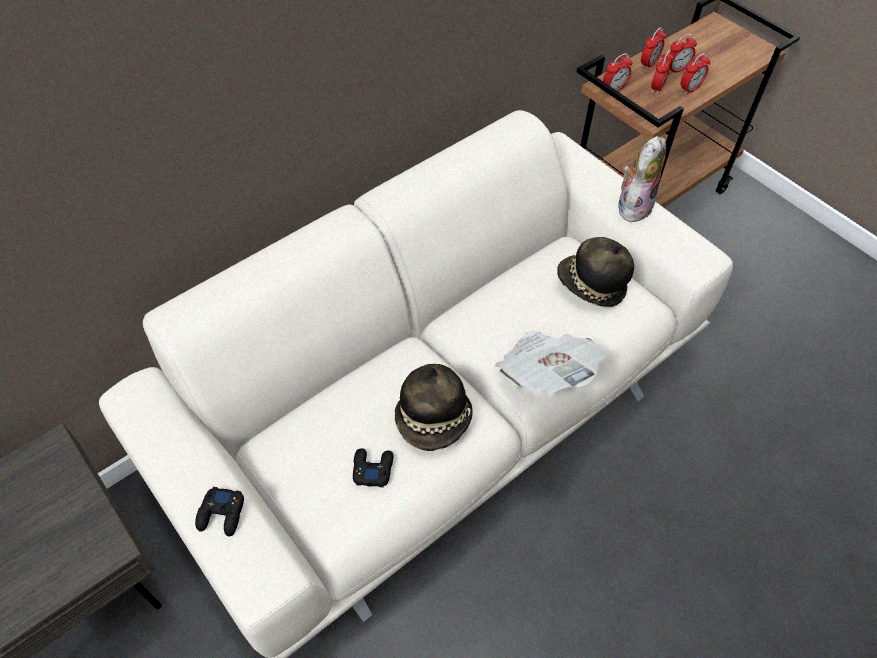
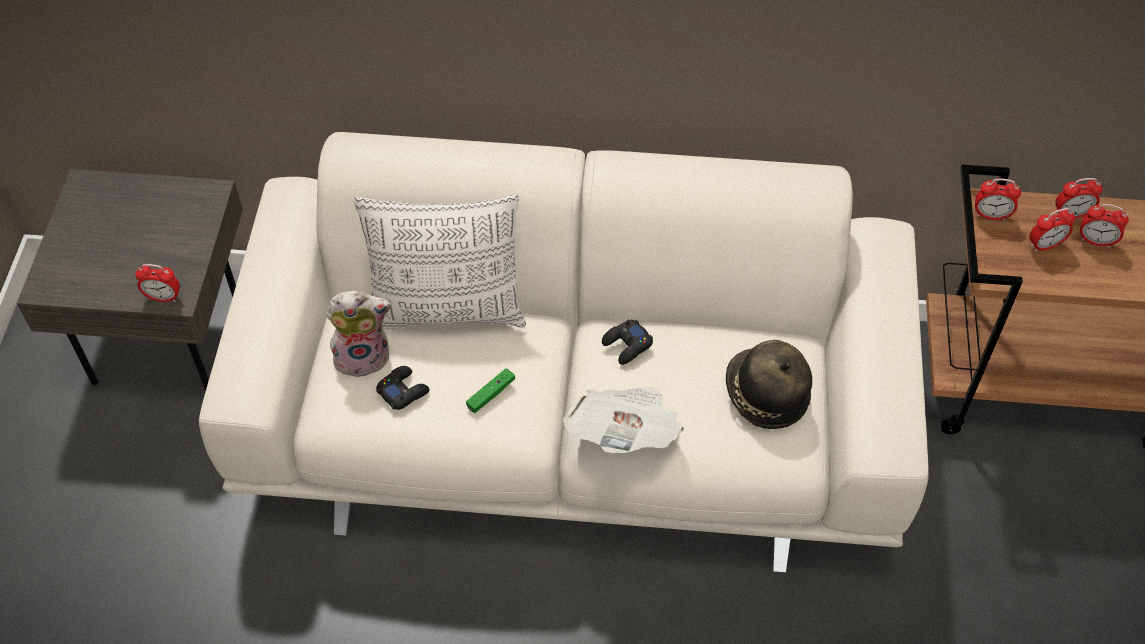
camera: 45 degrees right, 0 degrees up
black game controller [195,487,244,536] -> black game controller moved to [602,320,653,365]
hat [395,364,473,451] -> green game controller [466,368,515,413]
plush toy [618,136,667,222] -> plush toy moved to [326,291,391,377]
alarm clock [681,53,710,95] -> alarm clock moved to [135,264,180,302]
none -> pillow [354,195,526,330]

